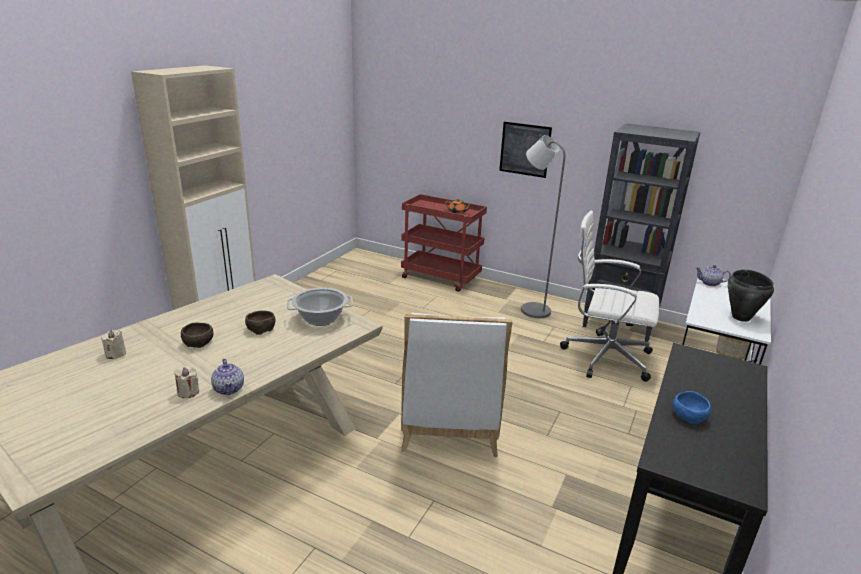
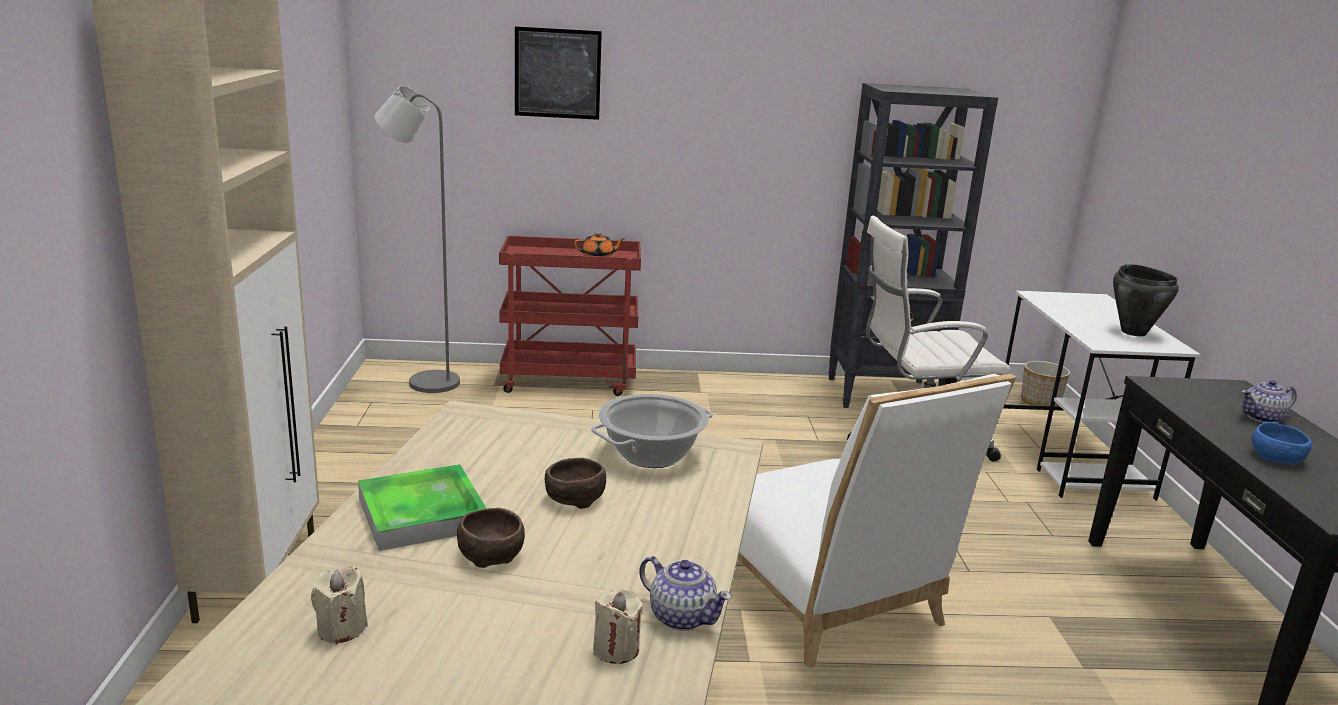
camera: 30 degrees left, 5 degrees down
picture [499,122,552,178] -> picture moved to [515,26,602,120]
grey floor lamp [521,135,565,318] -> grey floor lamp moved to [375,86,460,393]
teapot [695,265,731,286] -> teapot moved to [1242,380,1297,423]
none -> tray [358,464,487,551]

